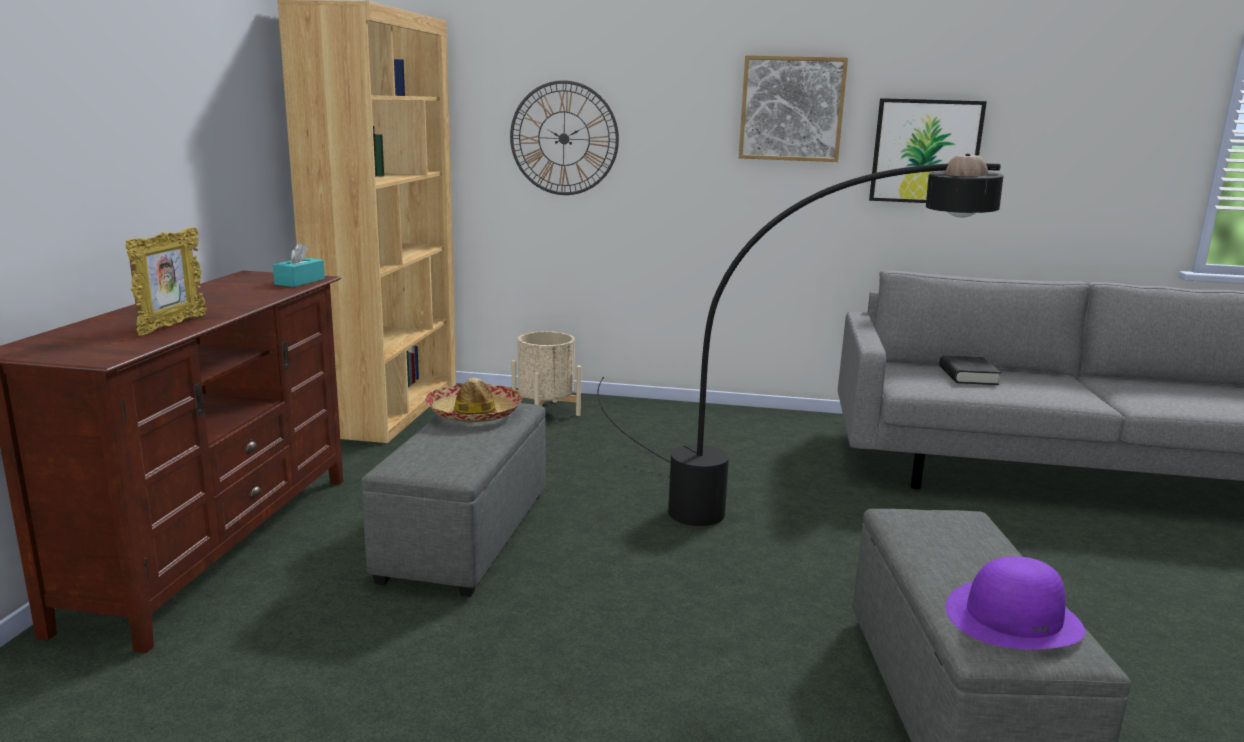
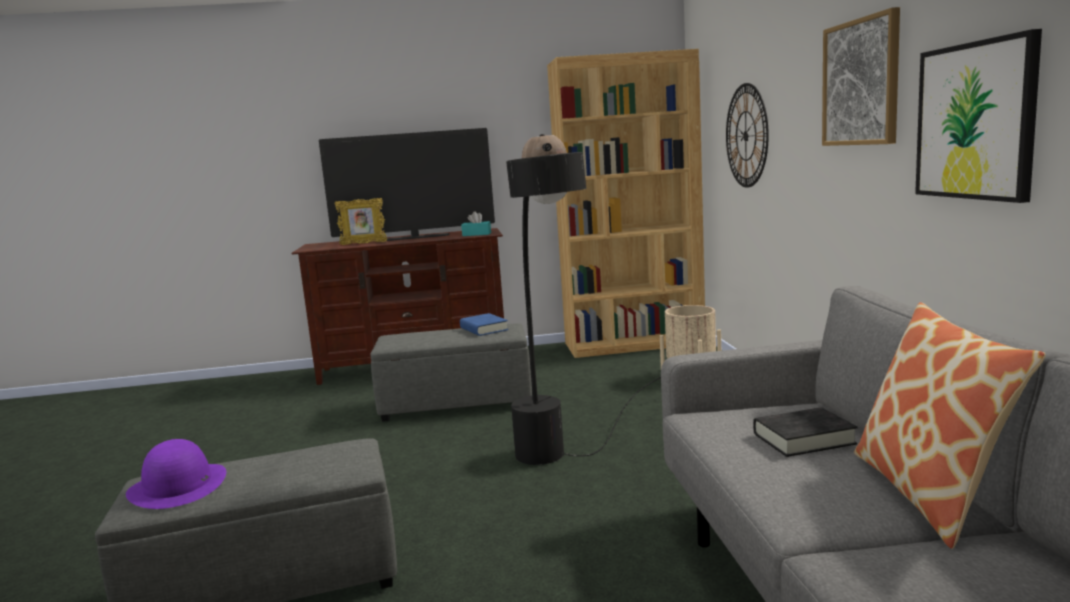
camera: 75 degrees right, 5 degrees down
hat [425,378,522,422] -> blue book [460,313,508,336]
none -> television [319,128,495,241]
none -> pillow [854,302,1046,549]

